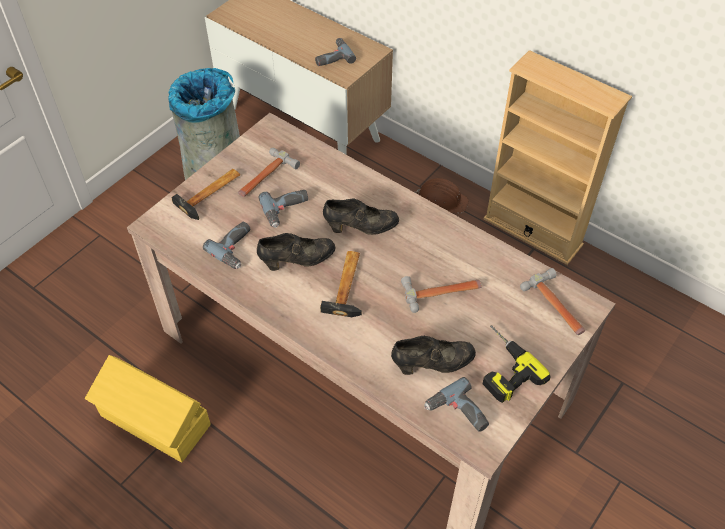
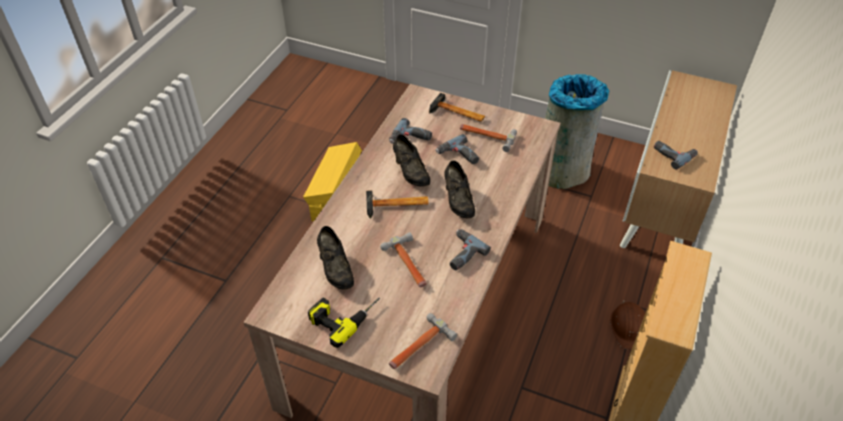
camera: 75 degrees right, 5 degrees down
power drill [424,377,489,432] -> power drill moved to [450,229,491,270]

